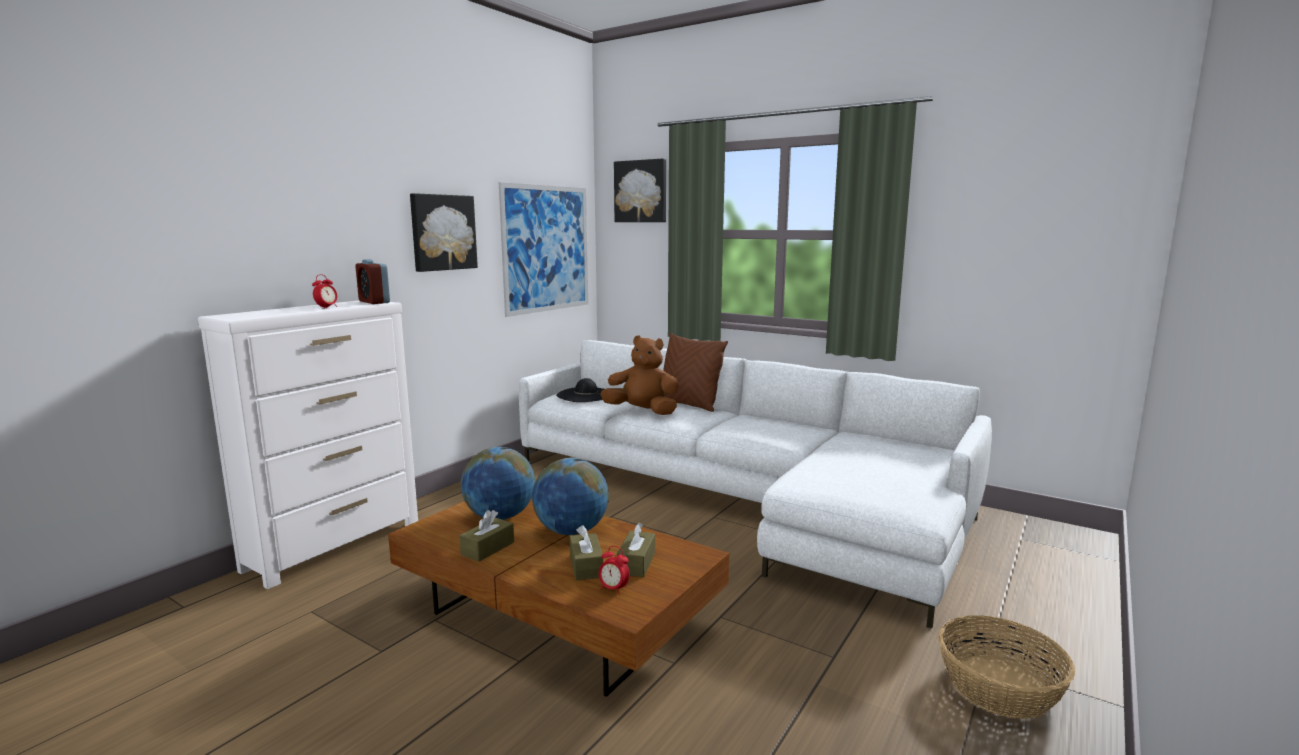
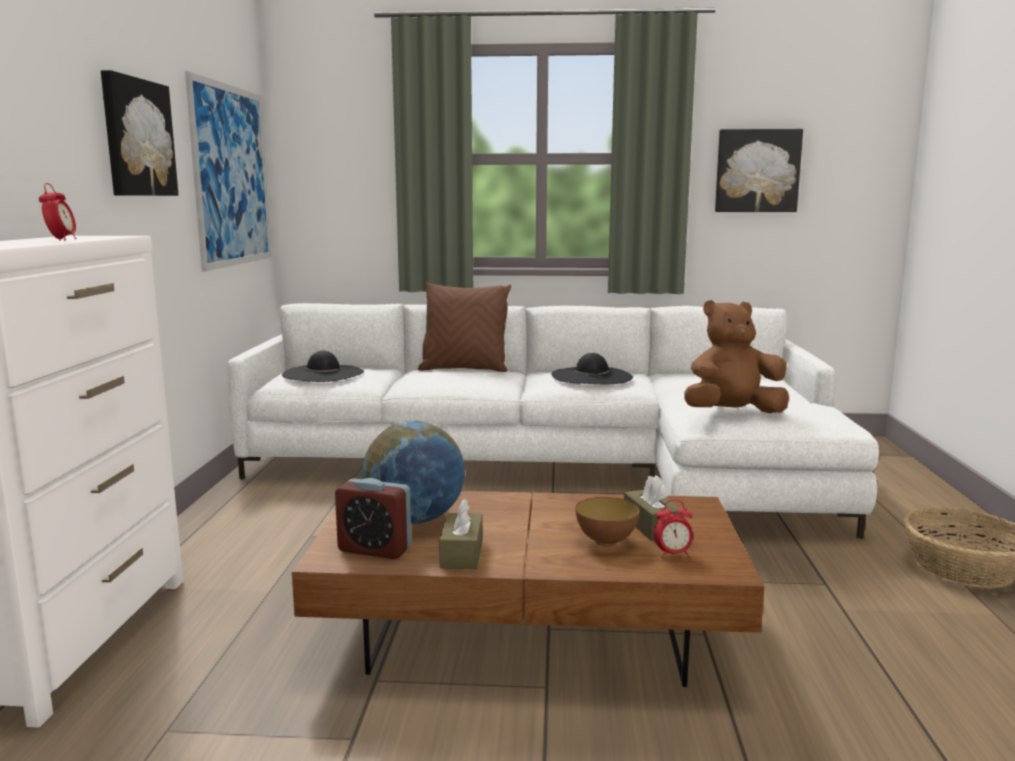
camera: 30 degrees left, 0 degrees up
alarm clock [355,259,390,304] -> alarm clock moved to [335,478,412,559]
globe [532,458,609,535] -> none
brown tissue box [570,525,603,580] -> bowl [575,497,640,547]
brown plush toy [600,335,679,415] -> brown plush toy moved to [684,300,789,413]
picture [614,159,666,222] -> picture moved to [715,129,803,212]
none -> black hat [551,353,633,384]

